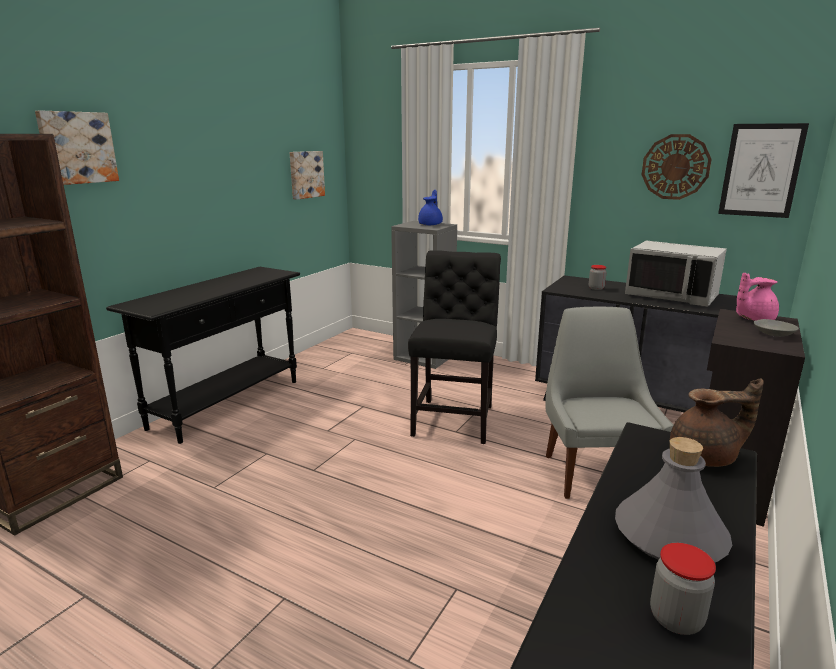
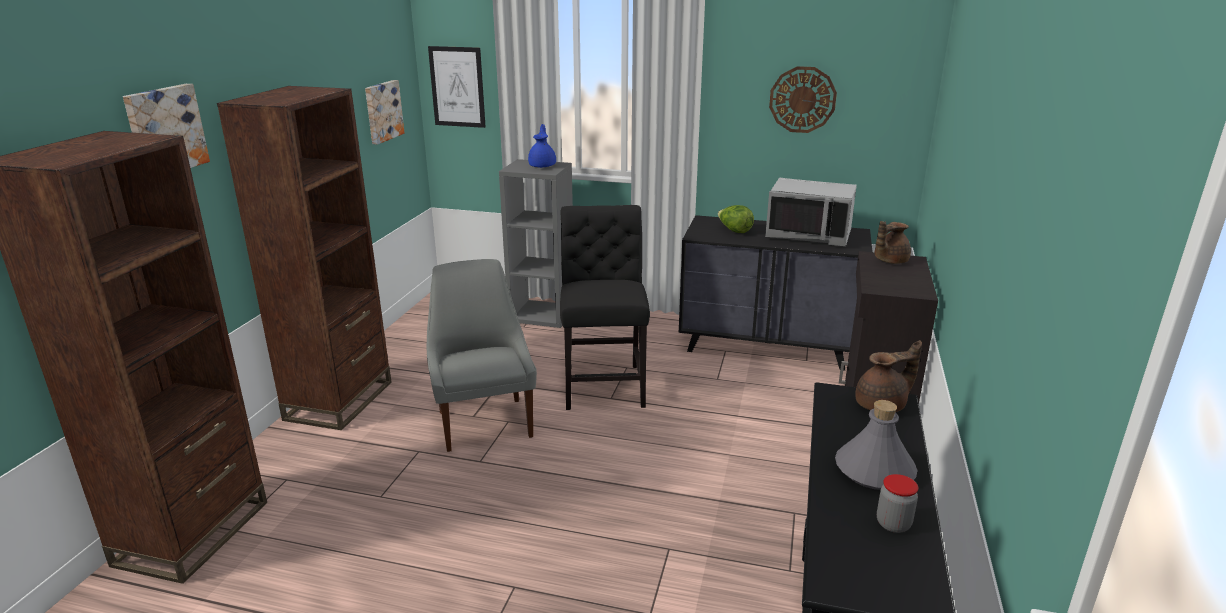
camera: 15 degrees left, 5 degrees up
black console table [106,267,300,444] -> brown bookcase [217,86,391,430]
grey chair [545,307,674,499] -> grey chair moved to [427,259,537,452]
jar [589,265,607,290] -> lettuce [718,205,754,233]
picture [718,123,809,218] -> picture moved to [428,46,486,128]
pink teapot [736,273,779,321] -> brown teapot [875,221,911,264]
grey bowl [753,319,799,337] -> none

